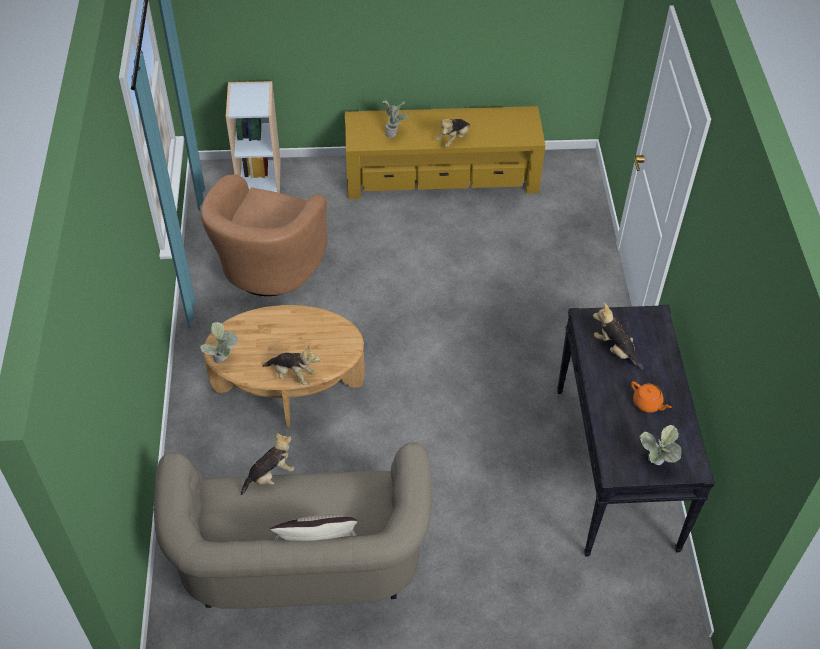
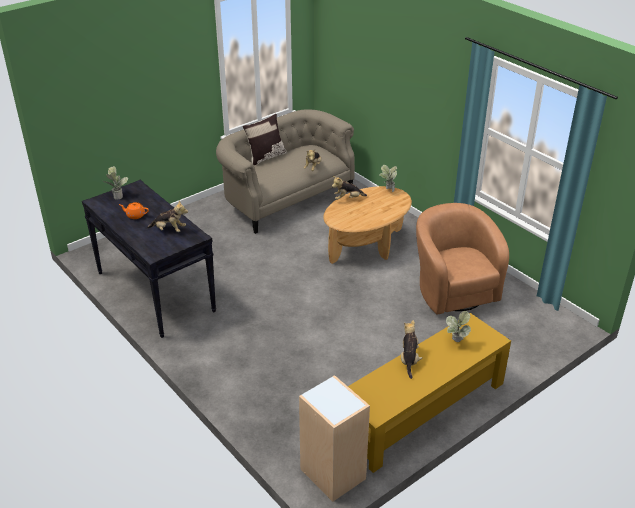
camera: 145 degrees right, 15 degrees down
bookcase [226,81,281,193] -> bookcase moved to [299,375,370,502]

